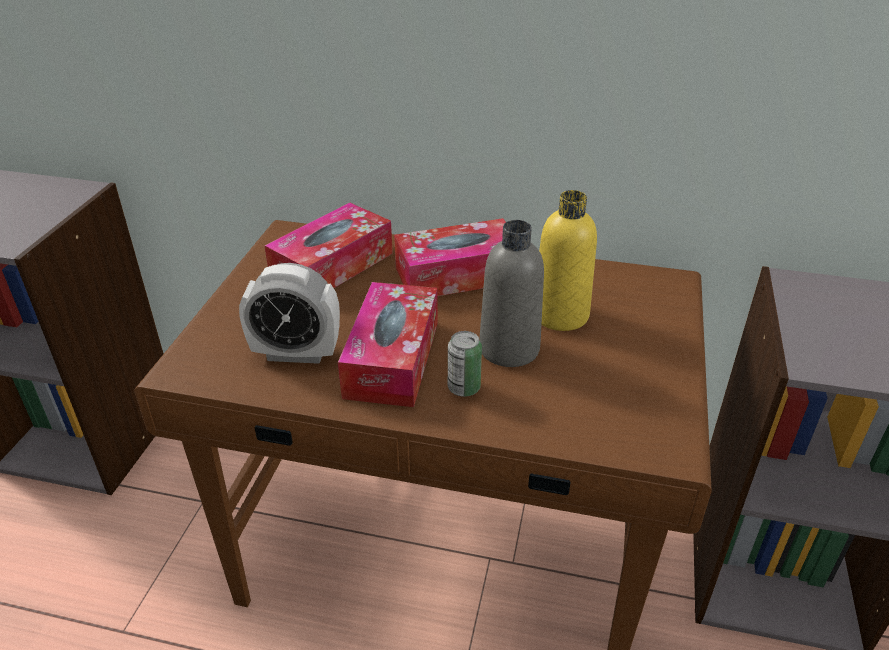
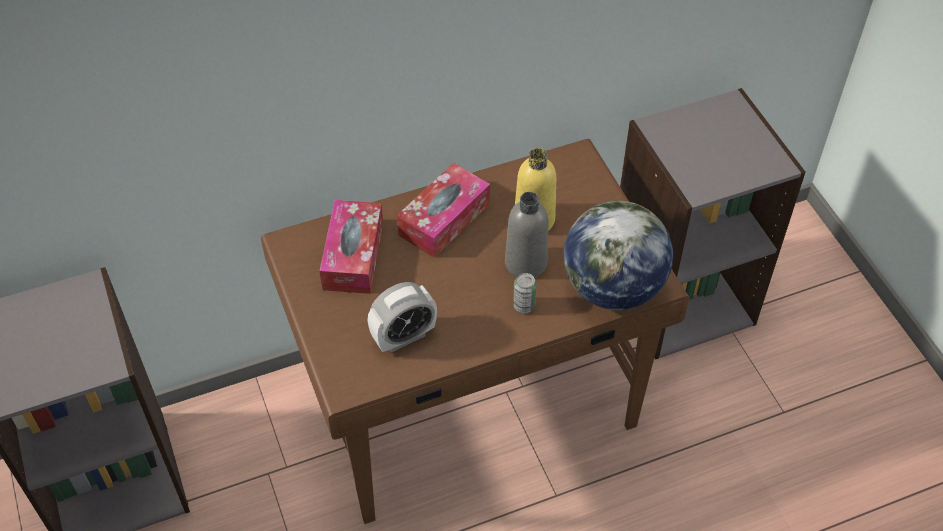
camera: 35 degrees left, 15 degrees up
tissue box [338,282,438,407] -> none
none -> globe [563,201,673,310]

